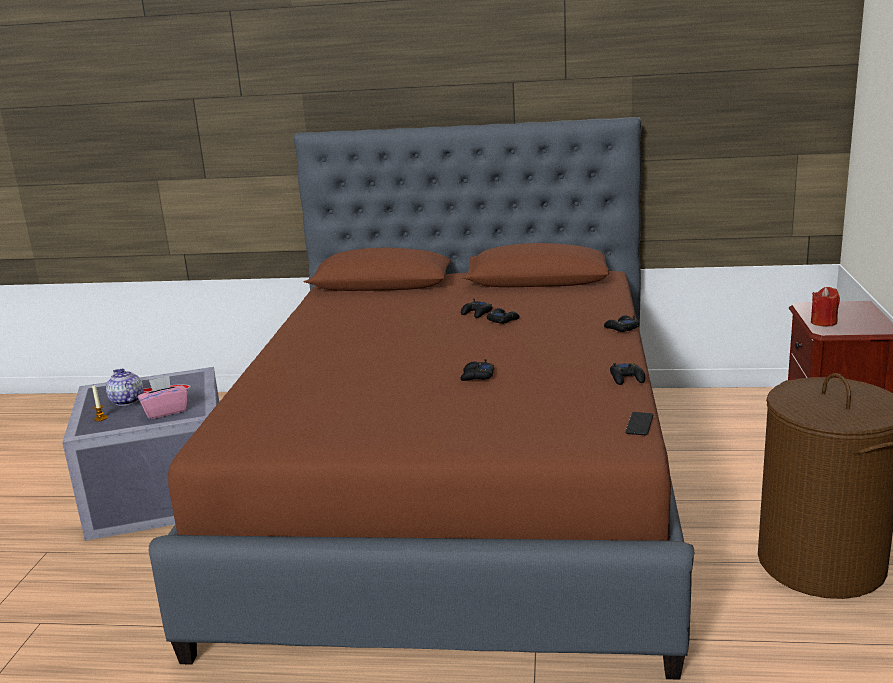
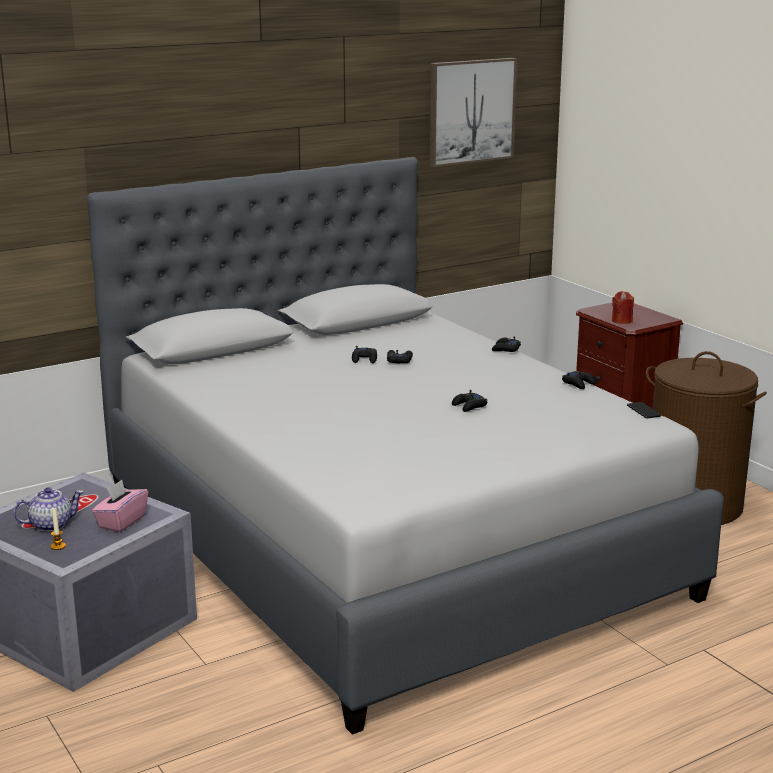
camera: 40 degrees left, 0 degrees up
teapot [106,369,143,406] -> teapot turned 135 degrees clockwise [13,487,84,532]
brown bed [149,117,695,680] -> grey bed [87,157,724,735]
none -> picture [430,58,518,167]

